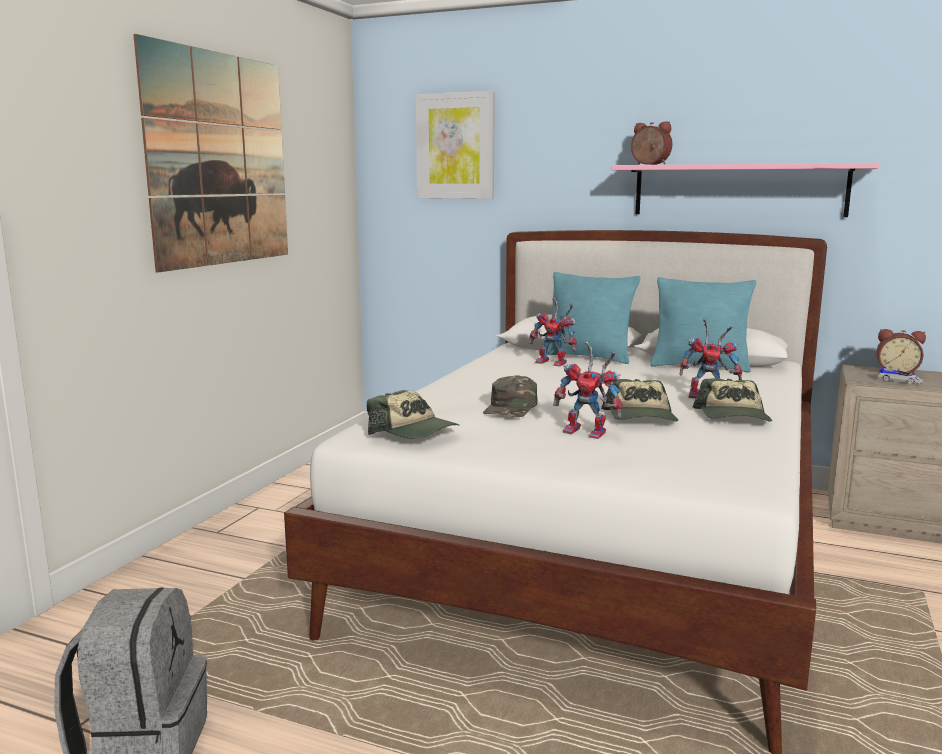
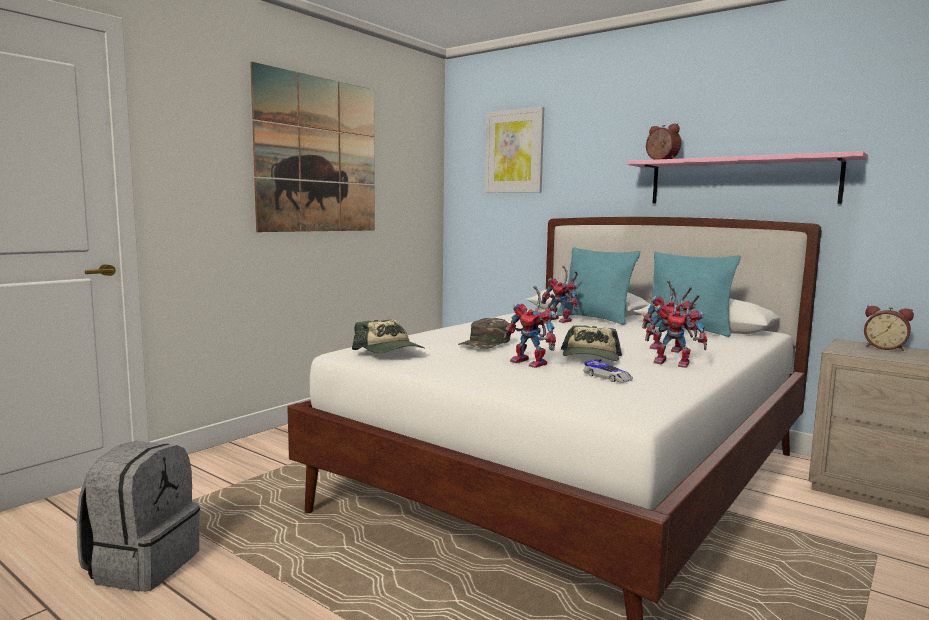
camera: 15 degrees right, 5 degrees down
cap [693,378,772,422] -> toy robot [645,287,707,368]
toy car [878,366,923,384] -> toy car moved to [583,359,633,383]

